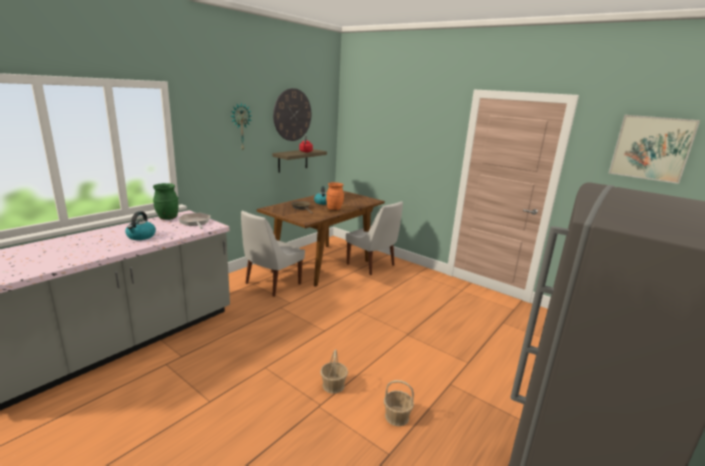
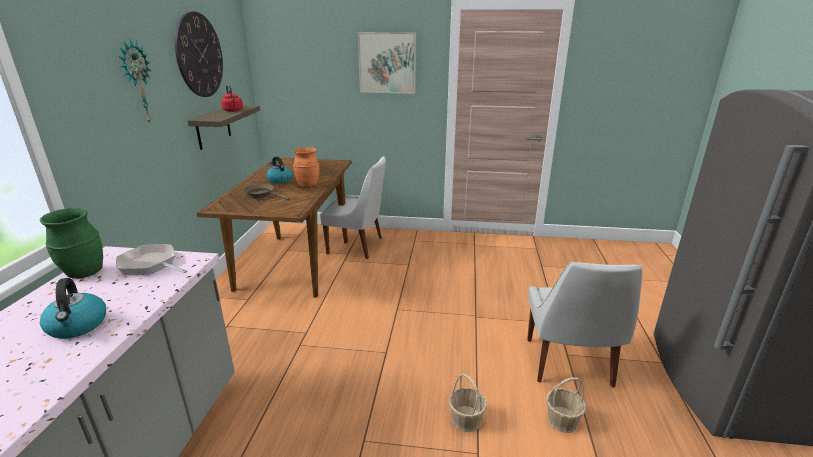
camera: 30 degrees left, 5 degrees up
white chair [241,211,305,297] -> white chair moved to [527,262,642,388]
picture [609,115,700,184] -> picture moved to [358,32,416,94]

